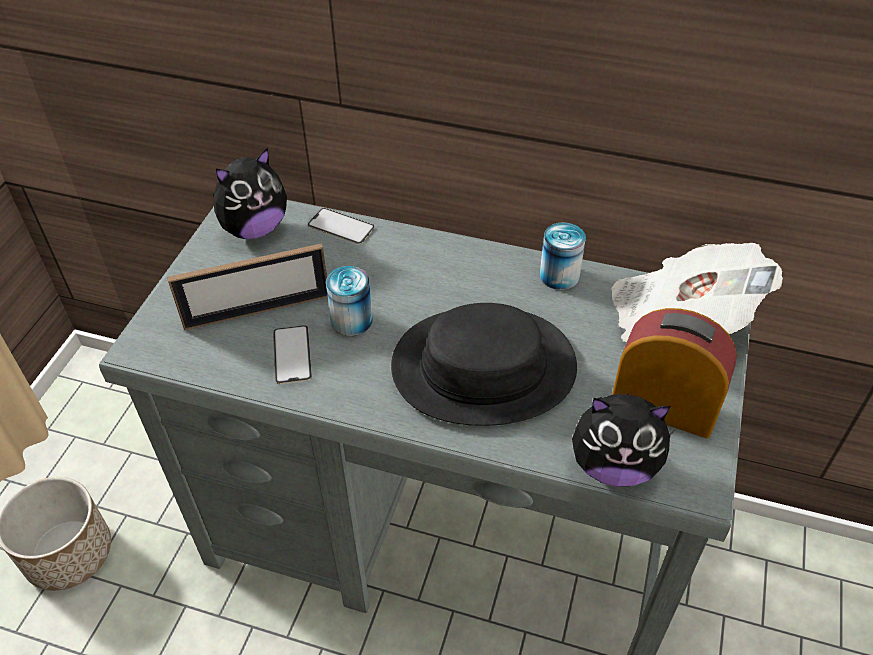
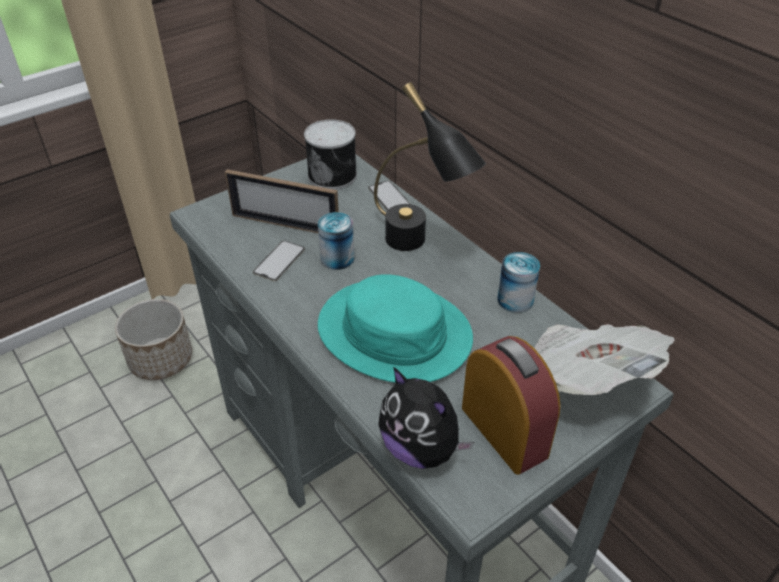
camera: 35 degrees right, 5 degrees down
plush toy [213,148,287,239] -> can [304,119,357,190]
black hat [391,303,577,426] -> turquoise hat [318,274,473,383]
none -> black table lamp [374,82,486,251]

